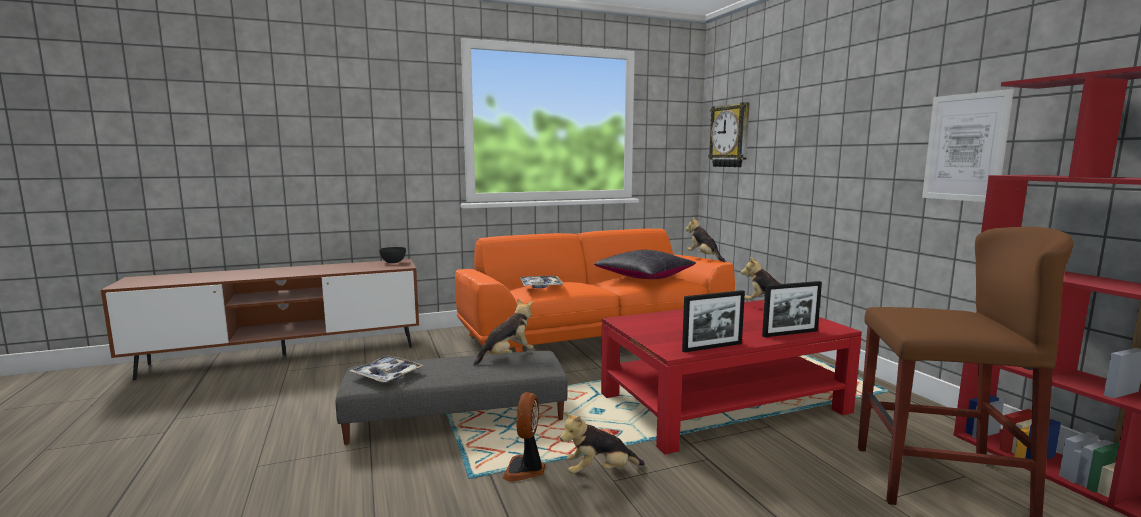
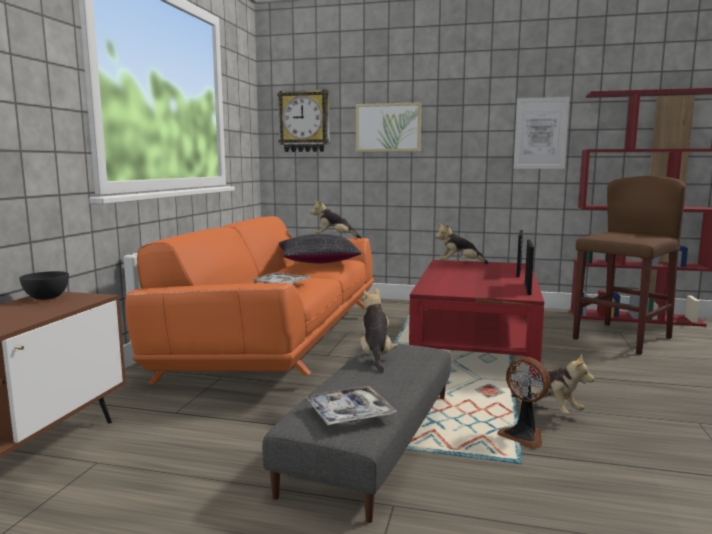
camera: 55 degrees left, 0 degrees up
plush toy [560,412,645,474] -> plush toy turned 60 degrees counterclockwise [511,353,594,415]
none -> picture [356,102,421,152]

